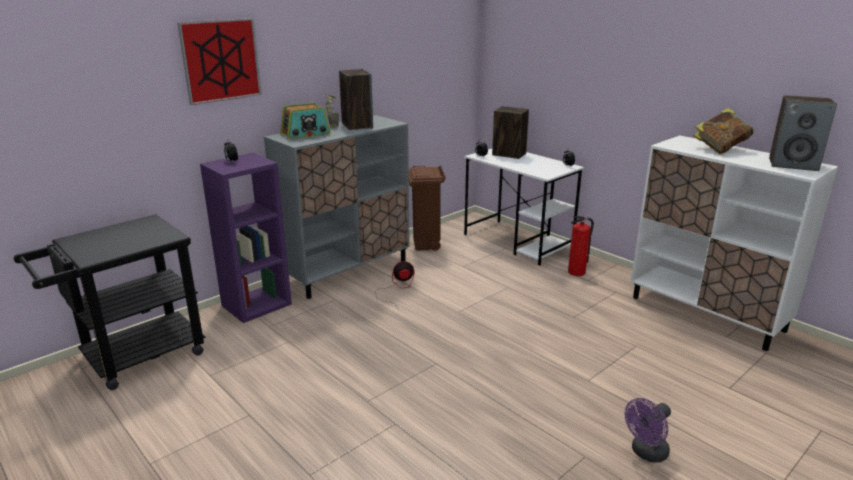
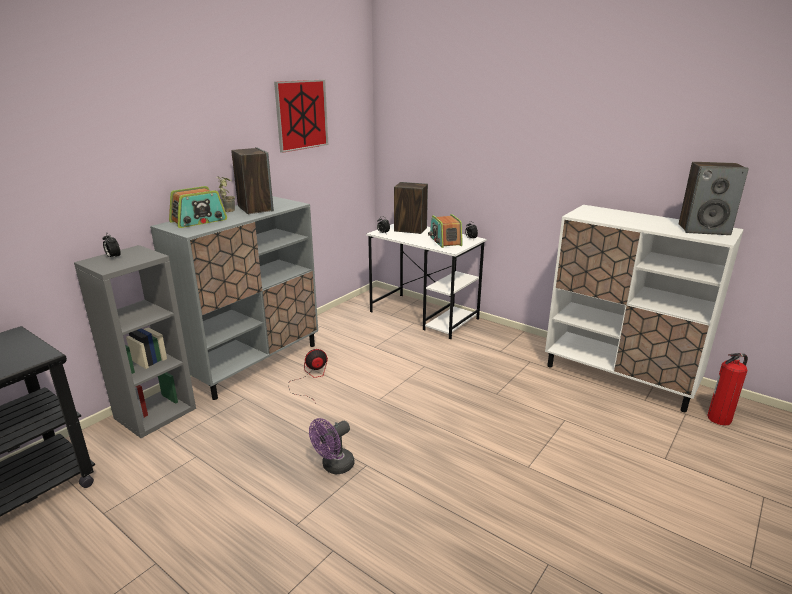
camera: 10 degrees left, 0 degrees up
picture [177,18,262,105] -> picture moved to [274,80,328,153]
purple bookcase [200,153,292,323] -> grey bookcase [74,245,196,438]
brown trash can [409,166,446,251] -> none
fire extinguisher [568,216,594,276] -> fire extinguisher moved to [707,353,748,426]
purple fan [625,398,671,462] -> purple fan moved to [309,418,354,474]
book [694,108,753,154] -> none
none -> radio [428,214,463,248]

